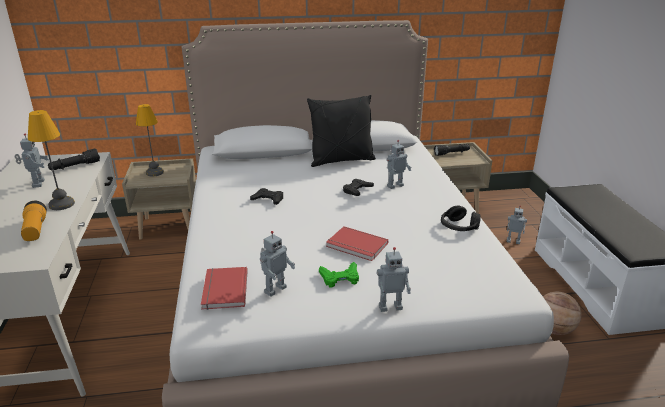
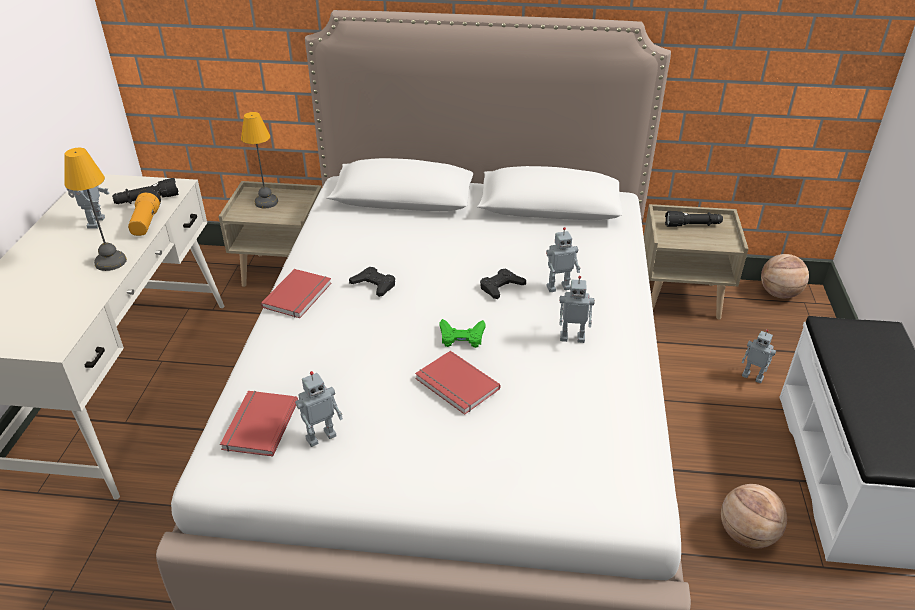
camera: 15 degrees right, 10 degrees up
flashlight [21,201,47,241] -> flashlight moved to [128,189,161,236]
black pillow [307,95,376,167] -> none
green game controller [319,262,359,288] -> green game controller moved to [439,319,486,348]
toy robot [377,247,411,312] -> toy robot moved to [559,276,595,343]
black headphones [441,206,481,231] -> none
none -> red book [261,269,332,318]
none -> basketball [761,254,809,298]

